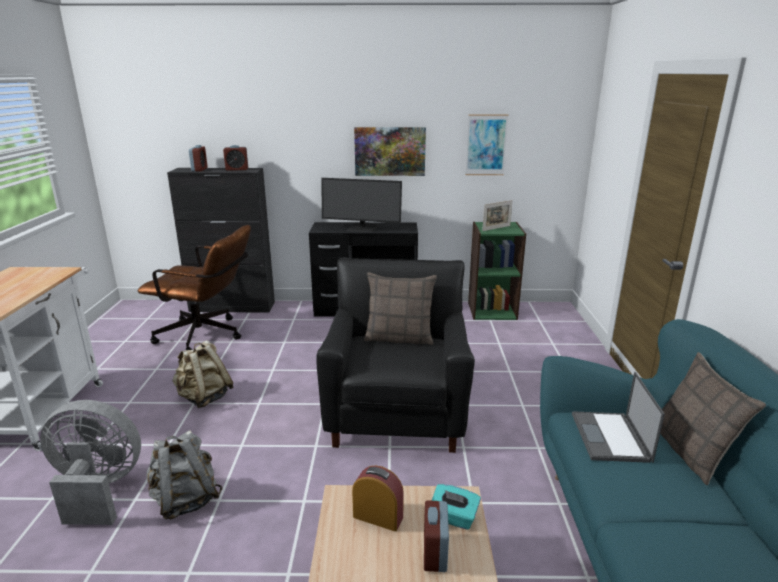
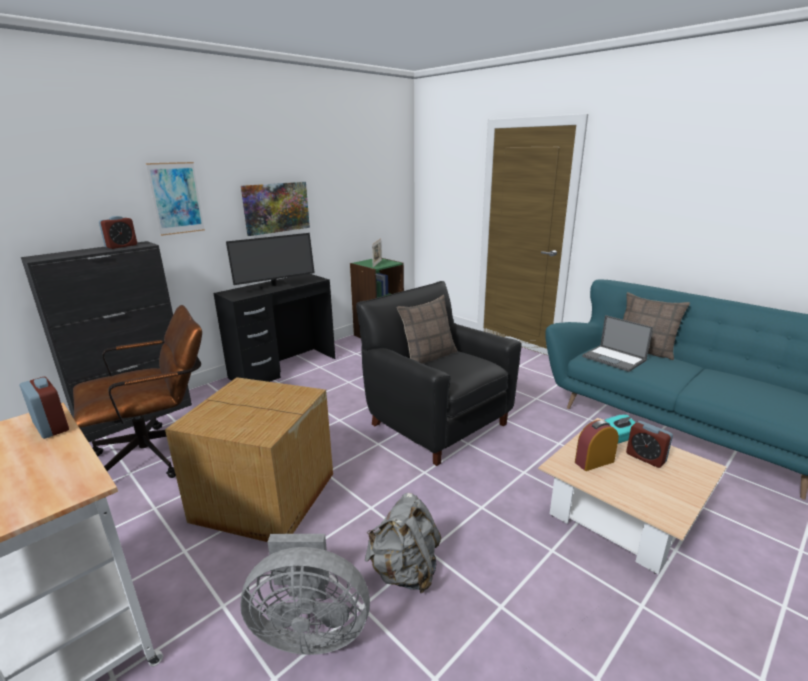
camera: 45 degrees left, 0 degrees up
grey fan [40,400,141,525] -> grey fan turned 135 degrees counterclockwise [240,534,370,655]
beige backpack [173,340,233,408] -> cardboard box [165,377,333,542]
alarm clock [189,145,208,171] -> alarm clock moved to [20,377,69,439]
picture [465,114,508,175] -> picture moved to [146,162,205,236]

